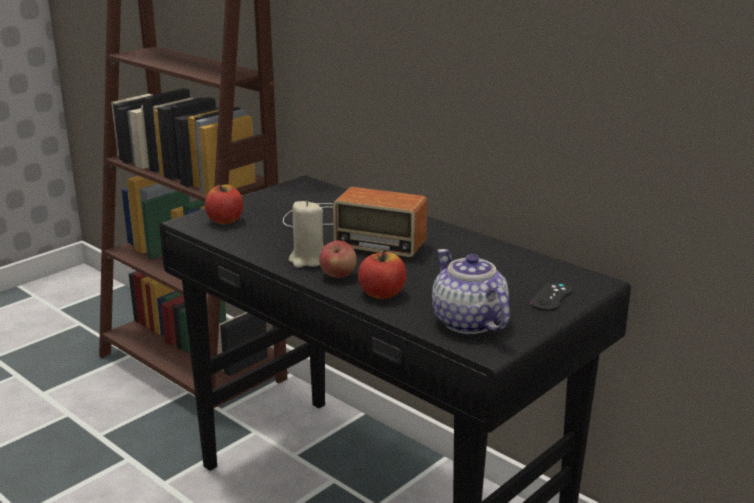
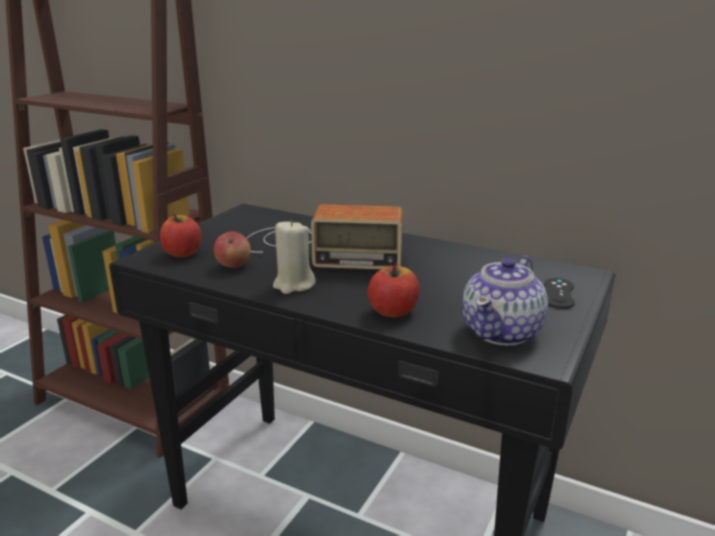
camera: 15 degrees left, 0 degrees up
apple [319,240,357,278] -> apple moved to [214,232,251,268]
teapot [432,249,510,334] -> teapot turned 105 degrees counterclockwise [463,256,548,346]

